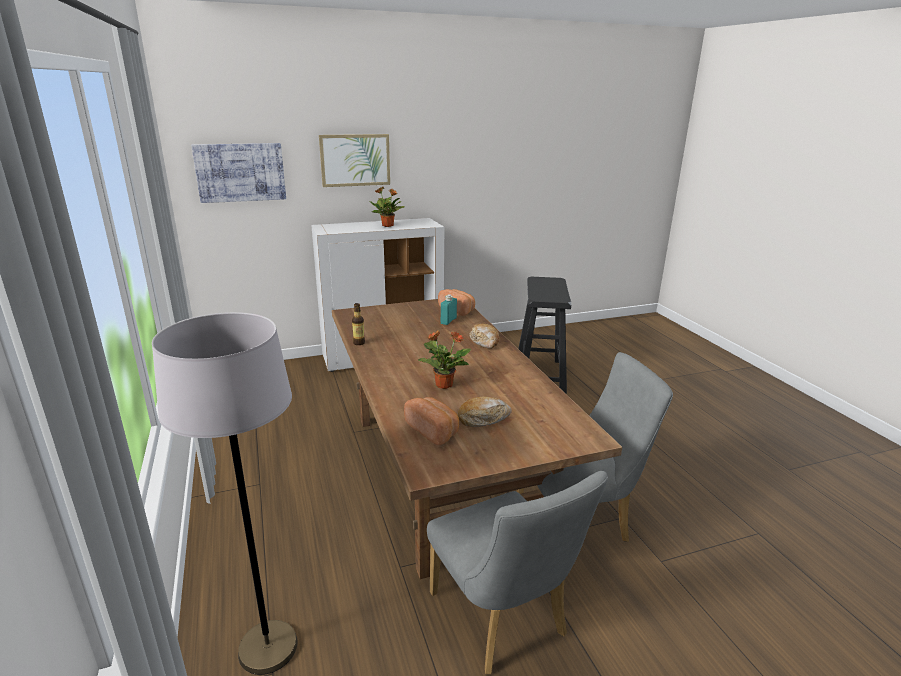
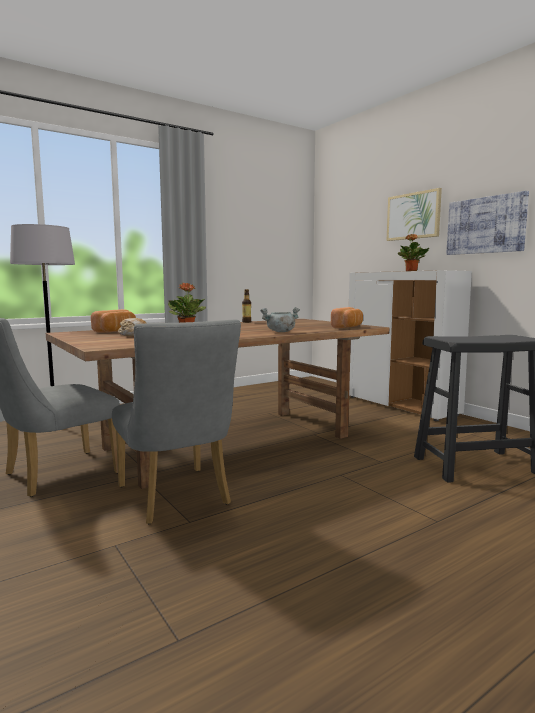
camera: 75 degrees right, 15 degrees down
picture [191,143,286,203] -> picture moved to [446,191,529,255]
turquoise bottle [441,294,457,325] -> none
bread [469,324,499,349] -> grey cooking pot [260,307,300,332]

